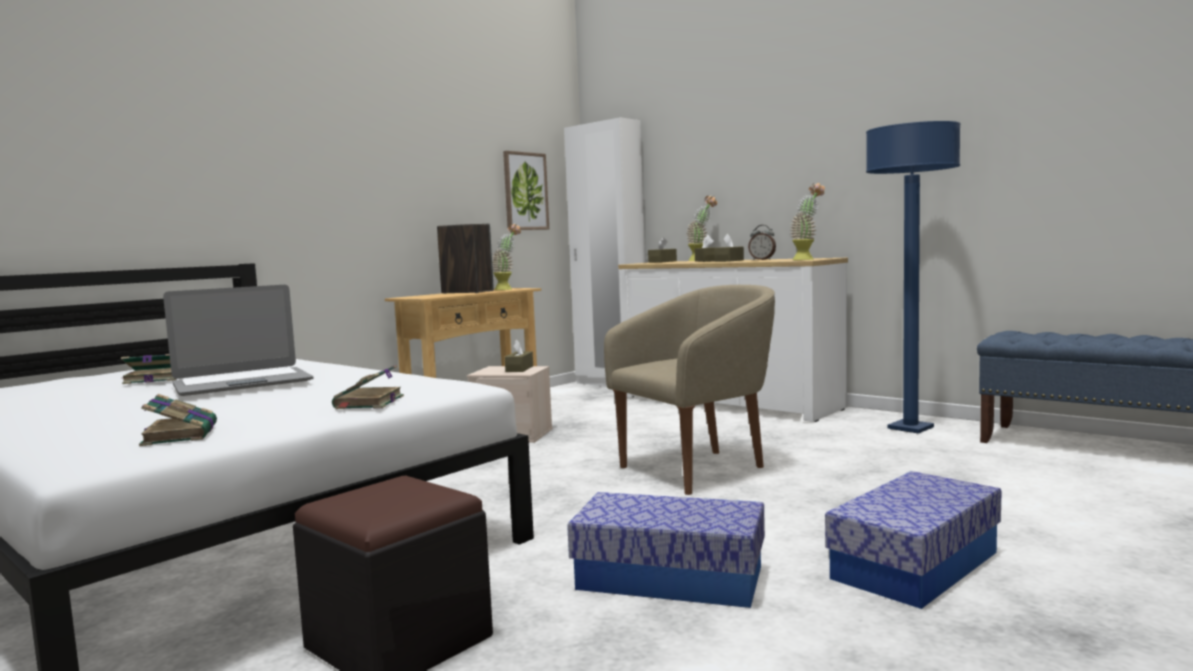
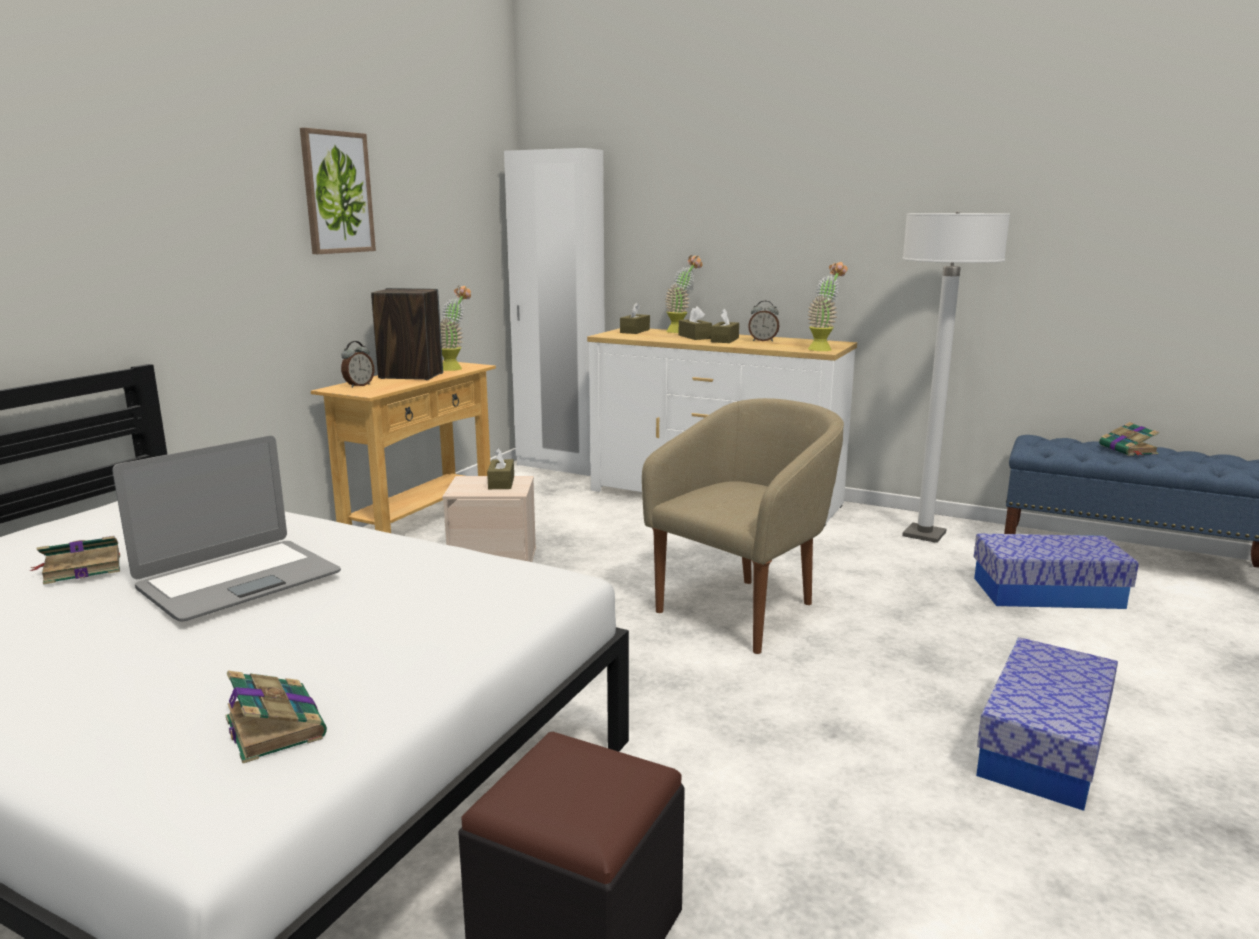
camera: 15 degrees left, 10 degrees up
book [332,365,404,409] -> book moved to [1099,422,1159,456]
picture [503,151,549,230] -> picture moved to [300,128,376,254]
storage box [567,492,765,608] -> storage box moved to [974,533,1139,609]
blue floor lamp [866,121,961,433] -> white floor lamp [902,211,1010,543]
none -> alarm clock [341,341,374,388]

